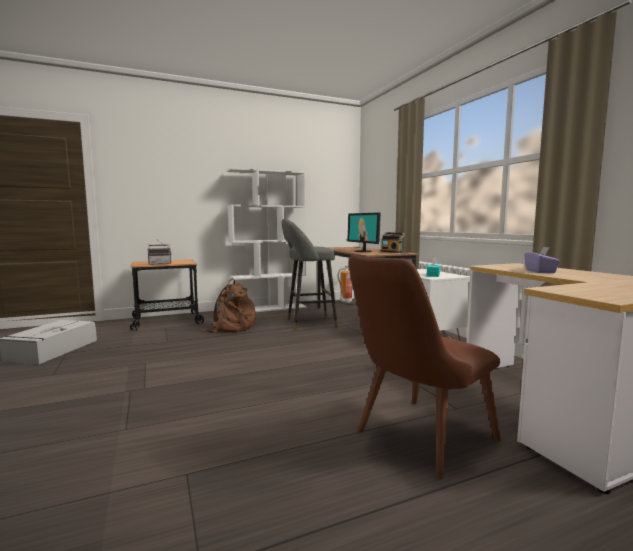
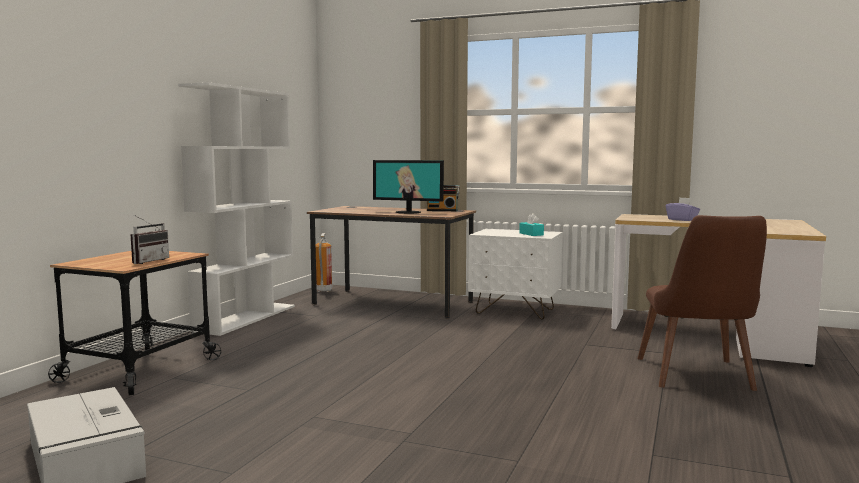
camera: 45 degrees left, 0 degrees up
brown backpack [200,278,256,333] -> none
grey stool [282,219,338,330] -> none

